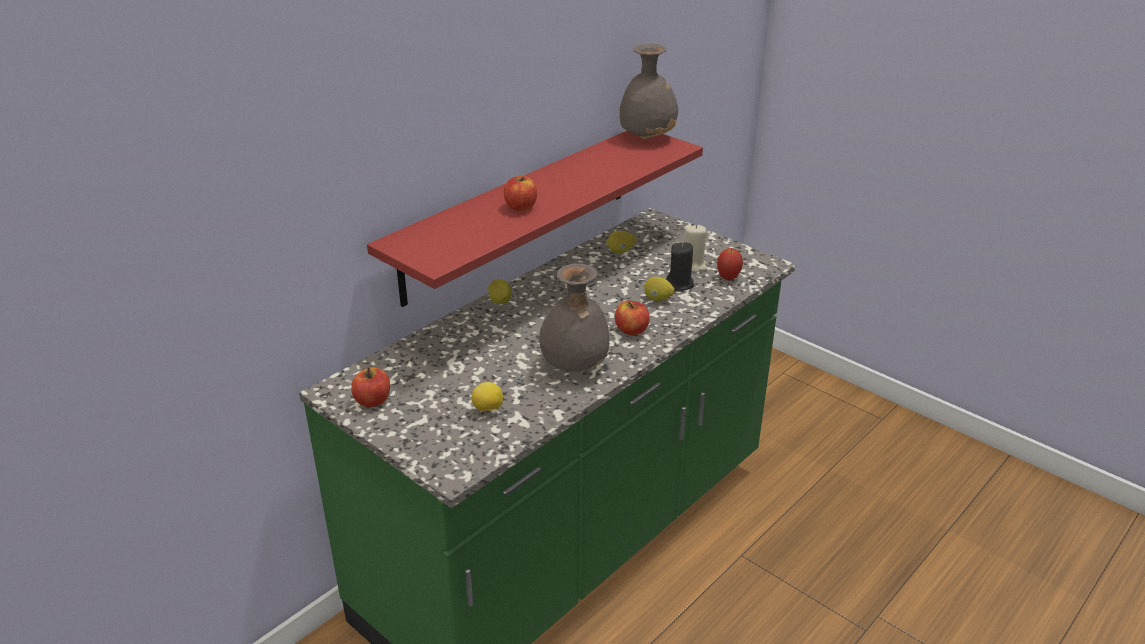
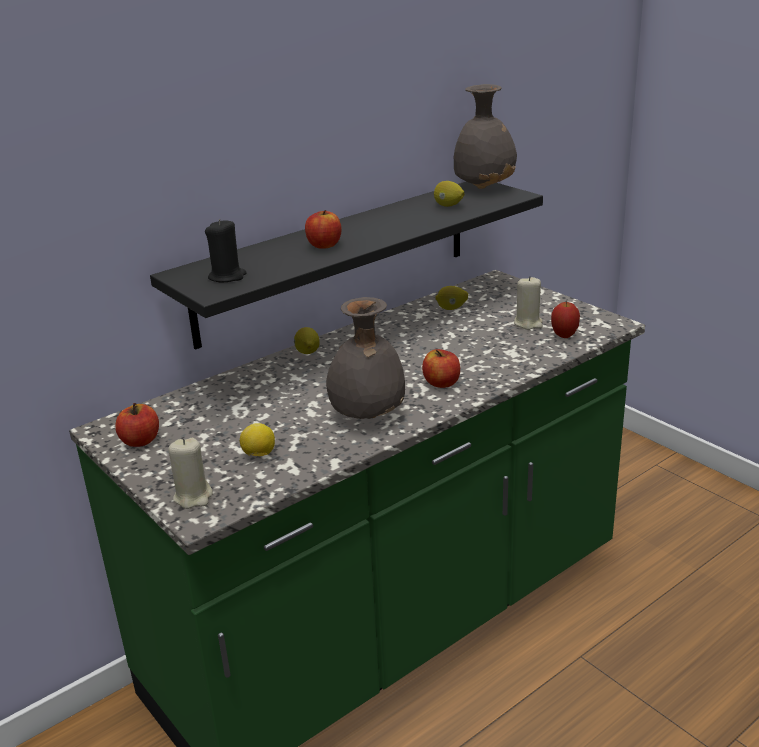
camera: 10 degrees right, 5 degrees down
red shelf [367,131,703,307] -> black shelf [150,182,543,350]
lemon [644,277,675,301] -> lemon moved to [434,181,465,207]
black candle [666,242,695,291] -> black candle moved to [205,219,246,283]
none -> beige candle [168,438,213,509]

